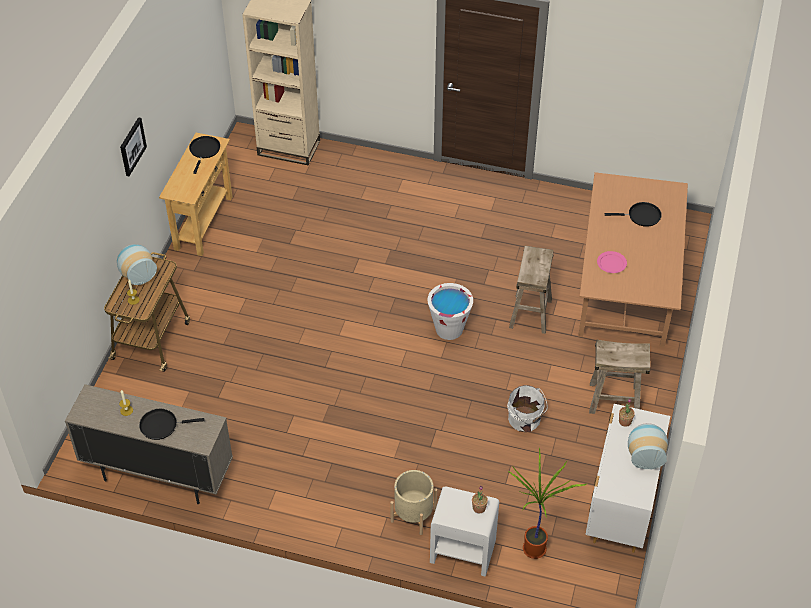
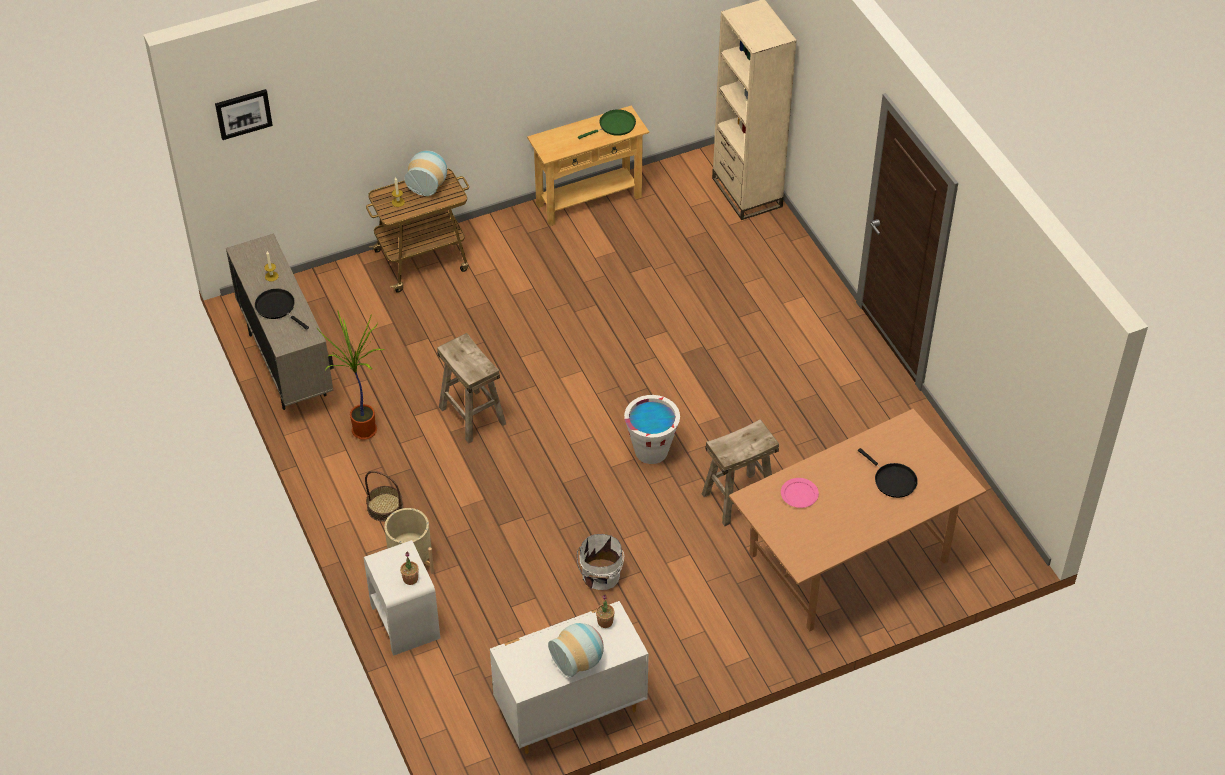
camera: 50 degrees right, 0 degrees up
picture [120,117,147,176] -> picture moved to [215,89,273,140]
black frying pan [189,136,220,174] -> green frying pan [578,109,636,139]
potted plant [508,447,588,559] -> potted plant moved to [316,310,385,440]
beige stool [589,340,650,414] -> beige stool moved to [437,333,506,444]
none -> basket [365,471,403,522]

